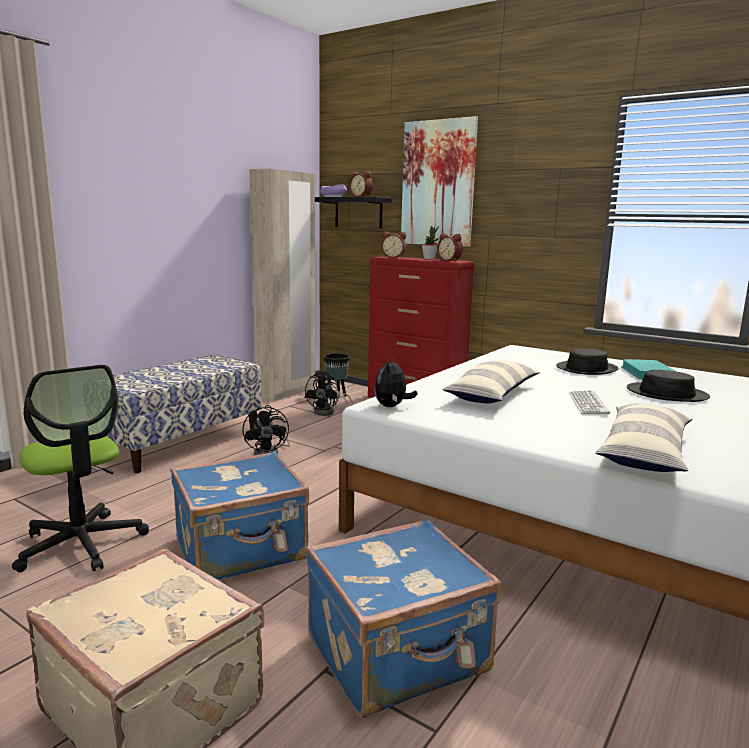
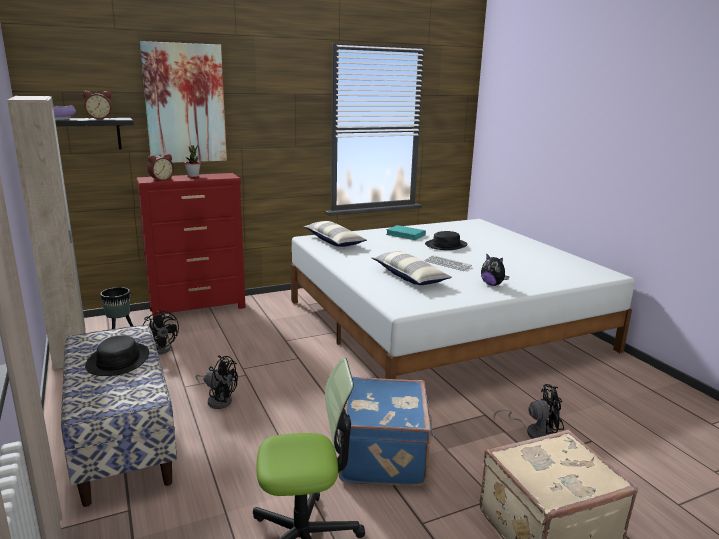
camera: 60 degrees left, 5 degrees up
blue suitcase [306,519,501,718] -> black fan [494,384,564,439]
plush toy [374,357,418,407] -> plush toy moved to [481,253,509,286]
alarm clock [437,233,463,262] -> none
black hat [556,349,619,375] -> black hat moved to [85,335,149,376]
pillow [595,404,692,472] -> pillow moved to [304,221,367,247]

